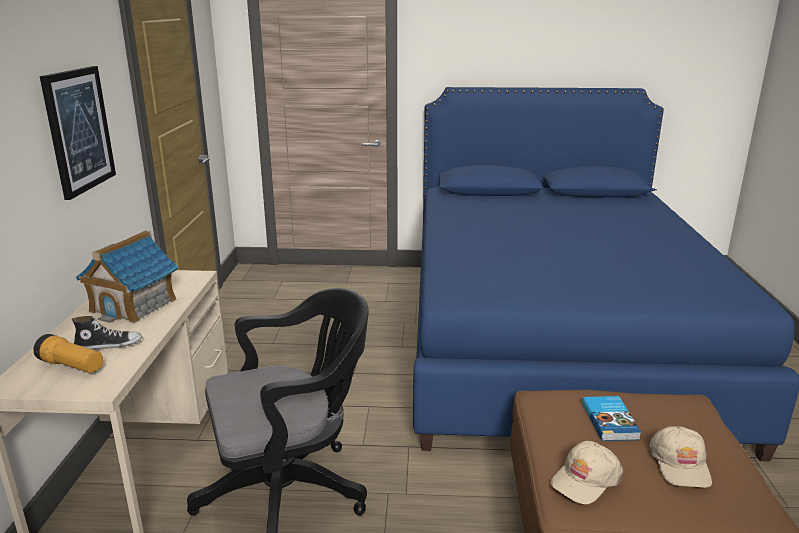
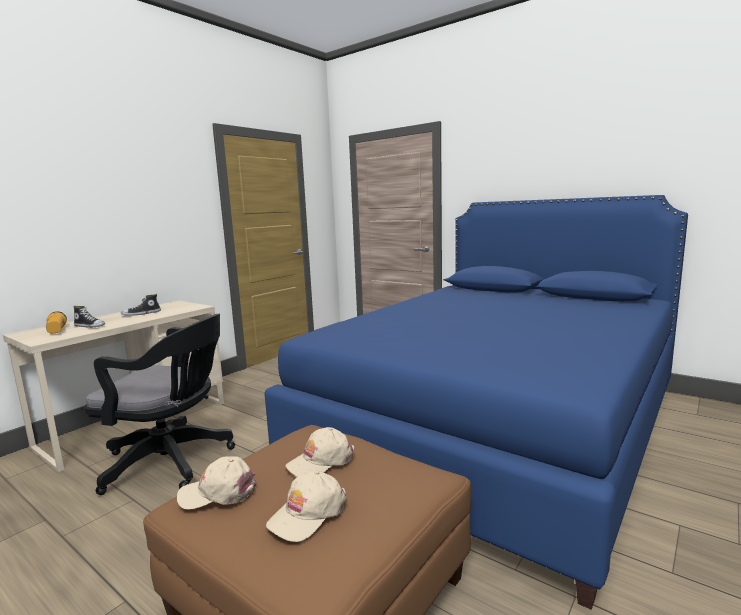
camera: 35 degrees right, 10 degrees down
picture [40,66,116,200] -> none
toy house [76,231,179,323] -> shoe [121,294,161,316]
book [582,396,641,441] -> beige cap [285,427,355,477]

